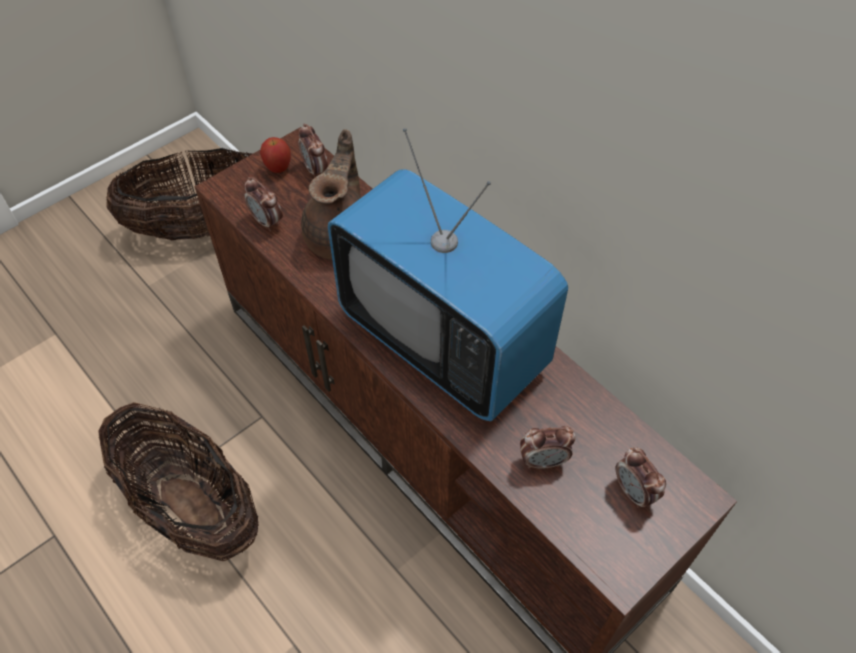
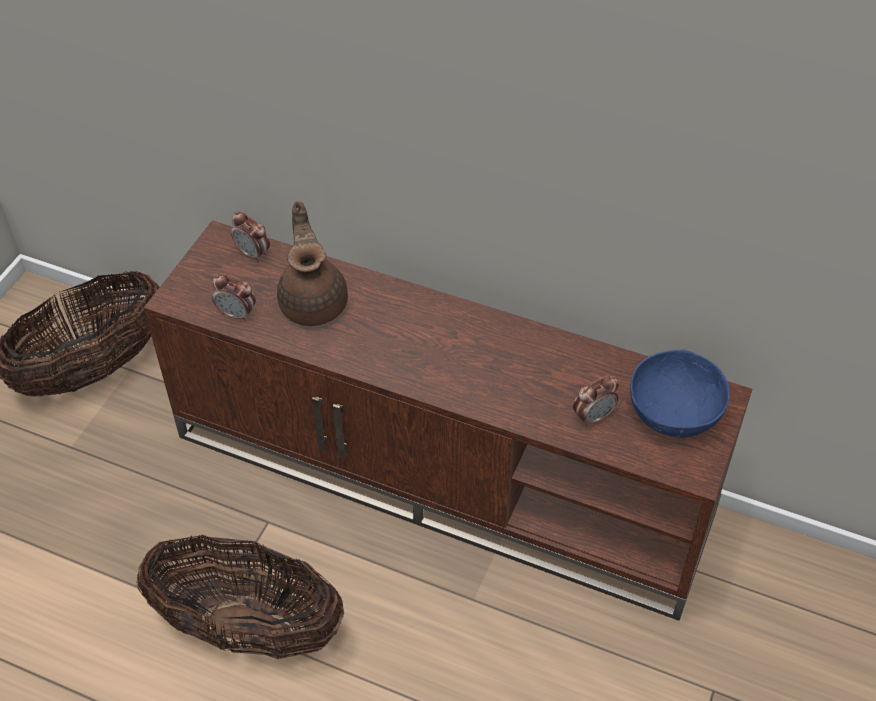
camera: 25 degrees left, 5 degrees down
apple [260,137,291,173] -> none
television [328,128,568,421] -> none
alarm clock [615,447,666,508] -> blue bowl [630,350,730,438]

